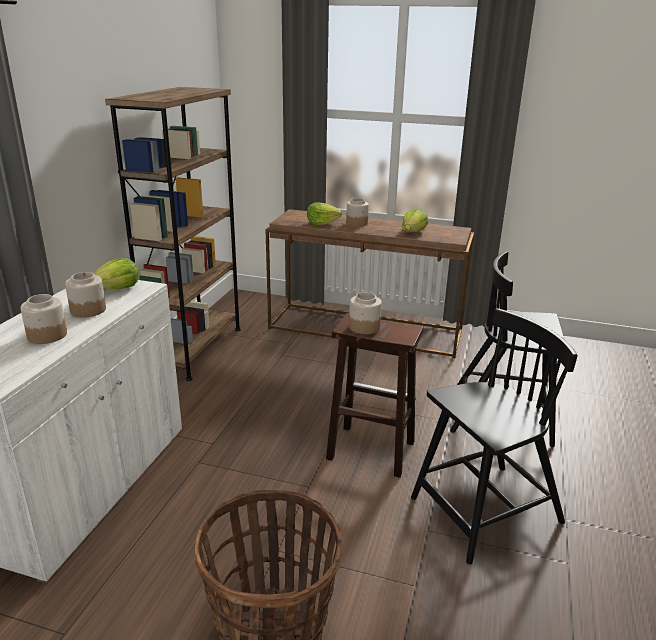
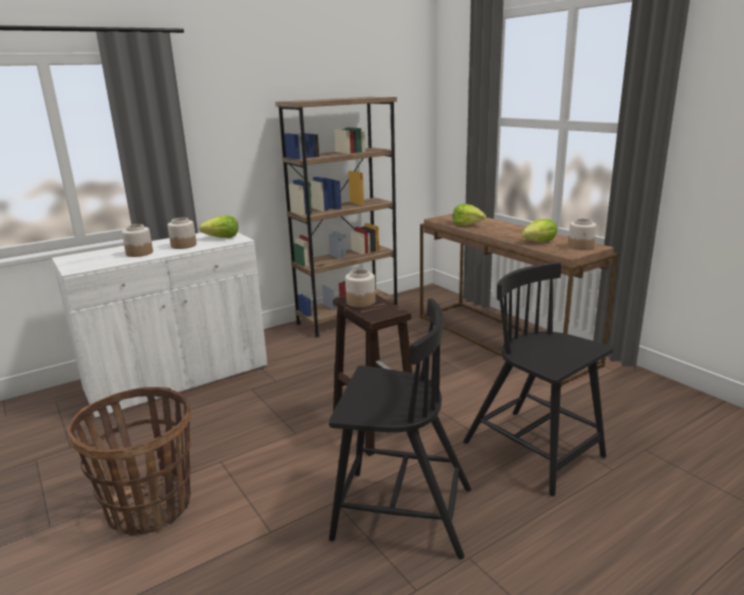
camera: 40 degrees right, 5 degrees down
jar [346,198,369,226] -> jar moved to [568,218,596,250]

